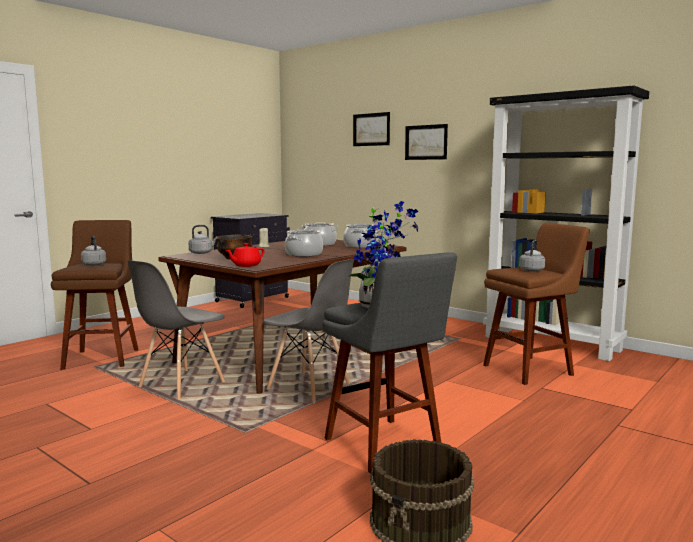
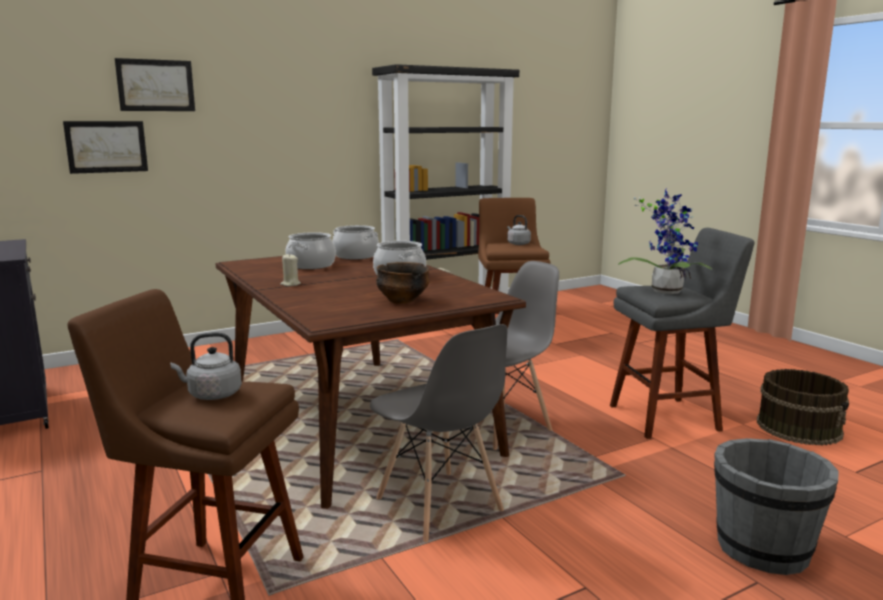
camera: 70 degrees left, 5 degrees up
grey kettle [189,225,218,254] -> none
red teapot [225,243,265,267] -> none
picture [405,124,448,160] -> picture moved to [63,121,148,174]
none -> grey bucket [714,438,839,575]

